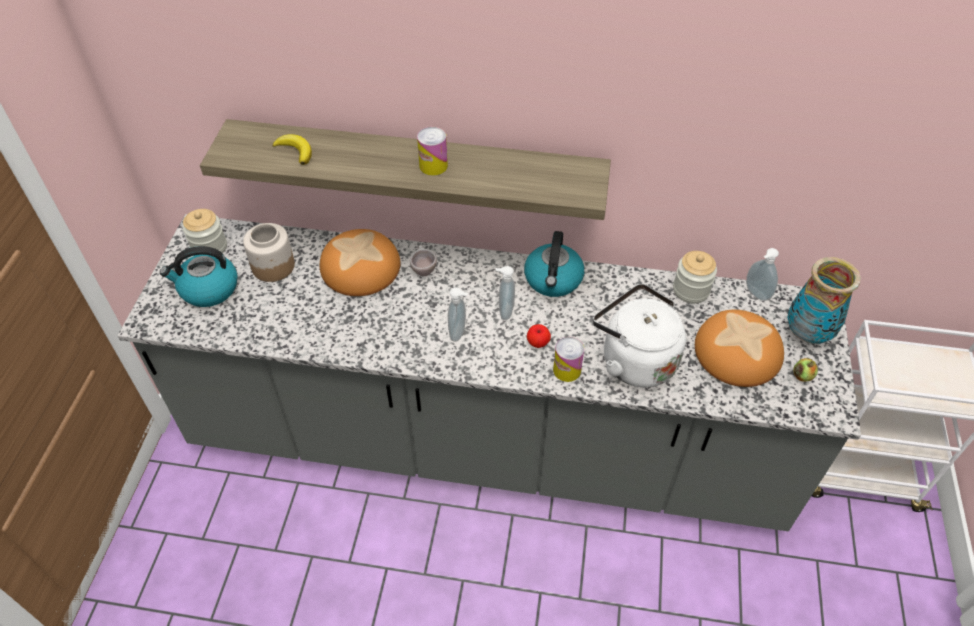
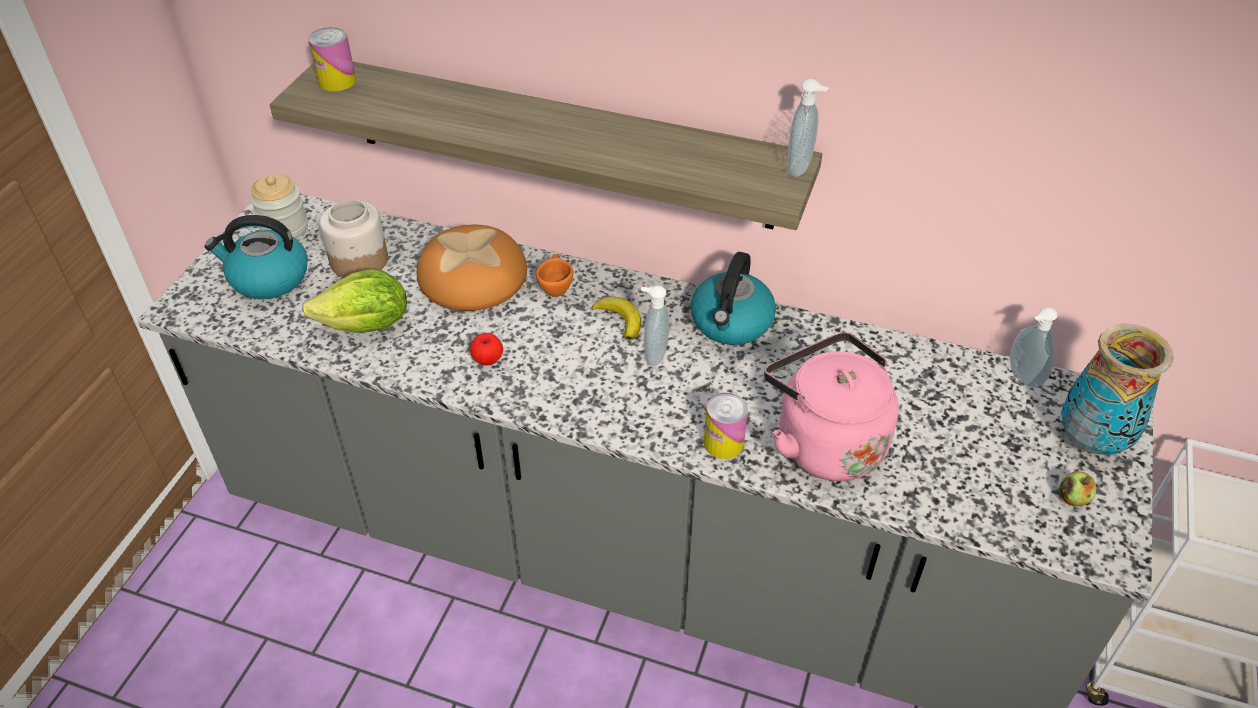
camera: 10 degrees right, 5 degrees down
banana [273,134,312,165] -> banana moved to [591,296,641,340]
beige cup [410,245,437,276] -> orange cup [536,254,573,297]
can [417,127,448,176] -> can moved to [308,27,356,91]
soap dispenser [448,287,468,342] -> soap dispenser moved to [788,79,829,177]
apple [527,324,551,348] -> apple moved to [470,333,503,365]
white kettle [593,284,686,388] -> pink kettle [764,332,899,481]
jar [673,251,717,304] -> none
bread [695,310,784,387] -> none
none -> lettuce [303,269,407,333]

